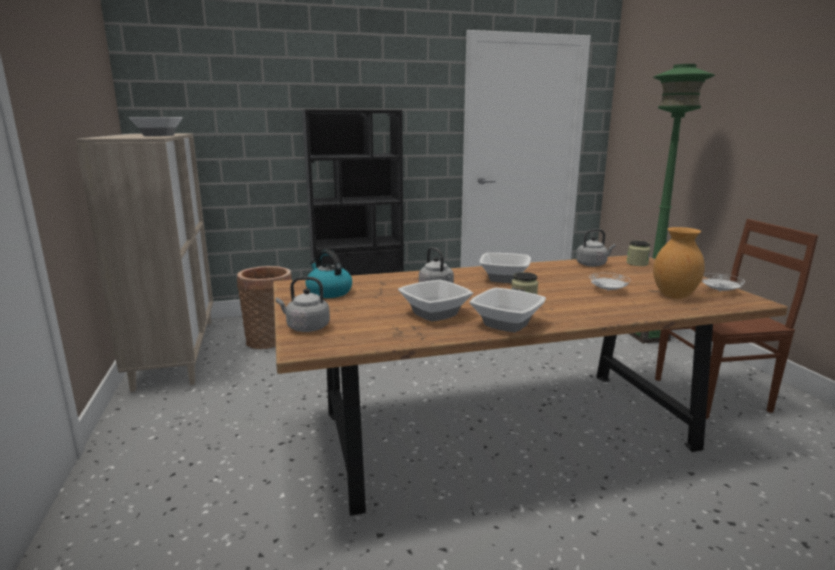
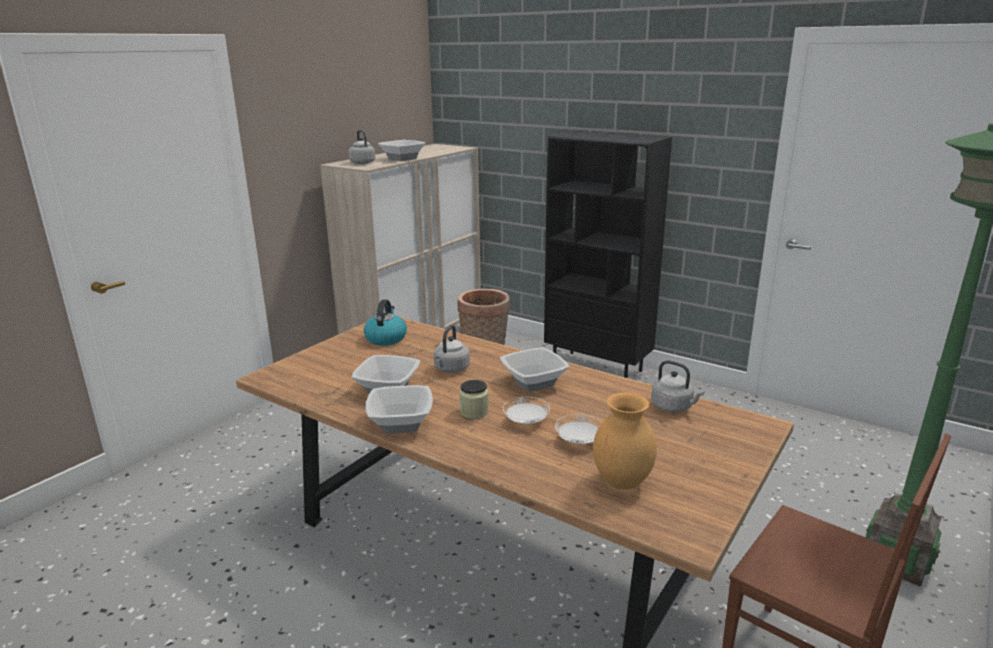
camera: 50 degrees right, 5 degrees up
grey kettle [276,277,330,332] -> grey kettle moved to [349,130,375,164]
jar [627,241,651,266] -> none
white plate [702,273,745,291] -> white plate moved to [503,397,550,424]

